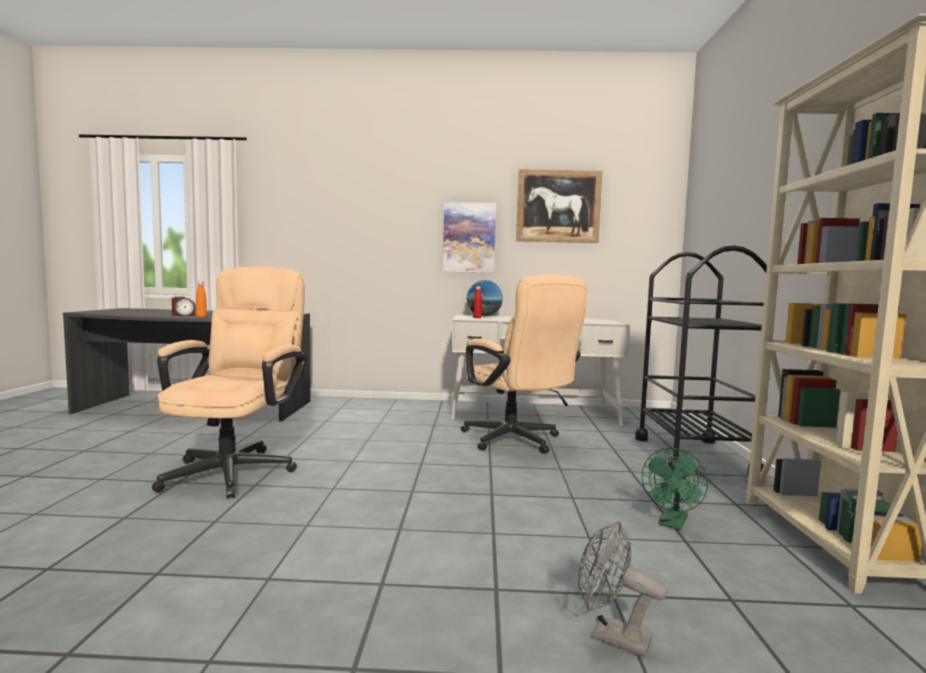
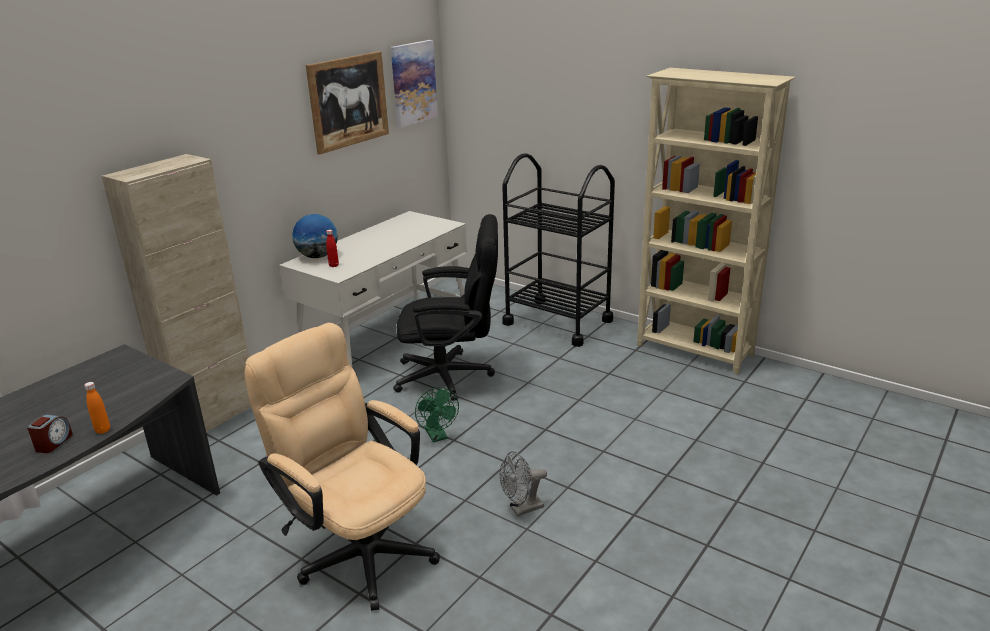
camera: 55 degrees left, 20 degrees up
picture [443,202,496,273] -> picture moved to [391,40,438,128]
beige office chair [461,275,587,454] -> black office chair [393,214,498,401]
grey fan [578,521,667,657] -> grey fan moved to [500,451,547,516]
green fan [642,448,708,530] -> green fan moved to [415,387,459,442]
none -> beige cabinet [102,154,251,432]

